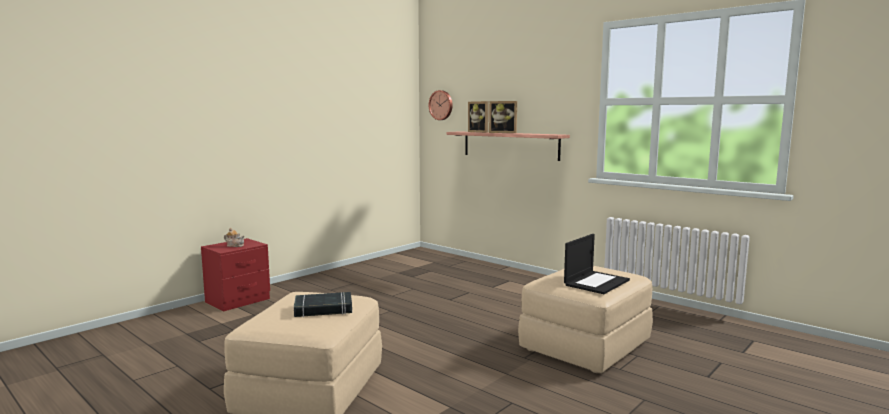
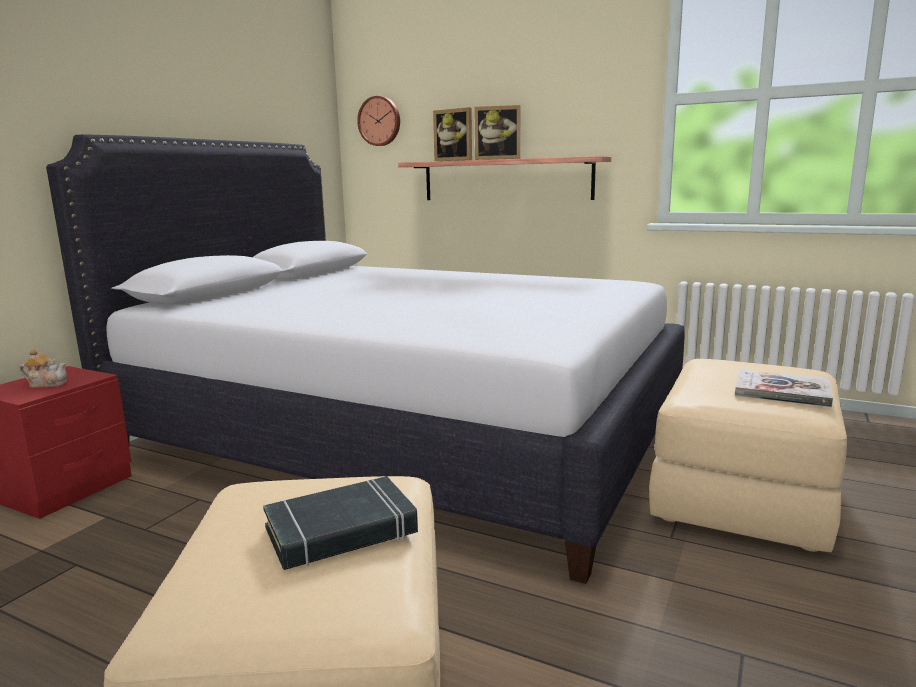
camera: 15 degrees left, 5 degrees up
laptop [564,234,630,294] -> book [735,369,833,407]
none -> white bed [46,134,685,584]

